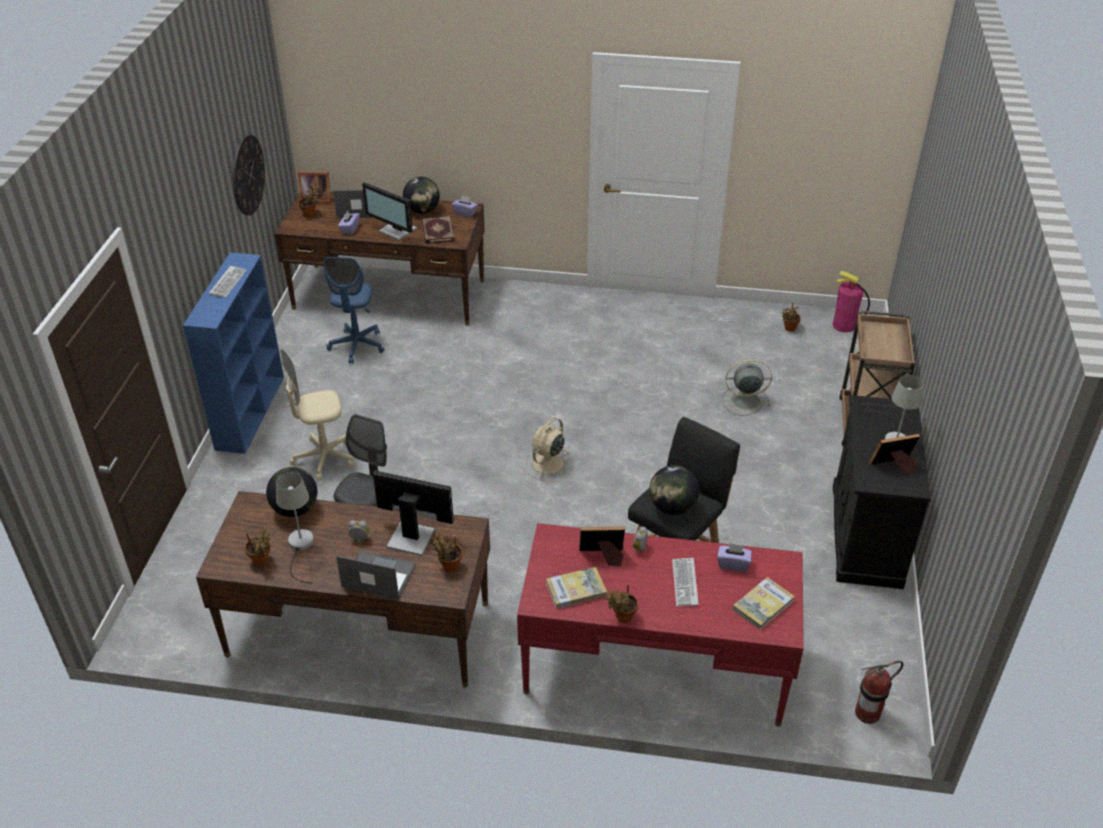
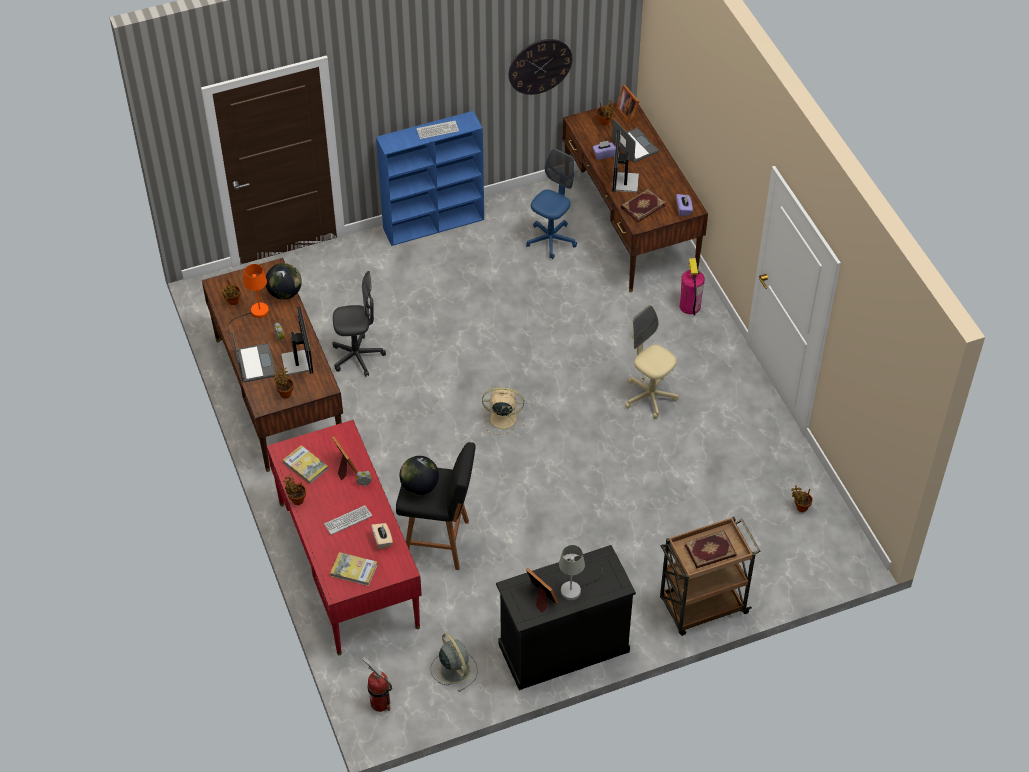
camera: 60 degrees right, 10 degrees up
grey table lamp [276,472,314,583] -> orange table lamp [228,264,269,335]
beige office chair [280,350,354,480] -> beige office chair moved to [625,305,679,419]
blue office chair [324,257,384,364] -> blue office chair turned 150 degrees clockwise [526,148,577,259]
globe [403,177,440,214] -> none
purple tissue box [717,543,752,572] -> beige tissue box [371,523,393,550]
grey fan [722,359,772,416] -> grey fan moved to [430,633,478,692]
fire extinguisher [833,271,870,332] -> fire extinguisher moved to [680,258,705,316]
none -> book [685,530,737,568]

